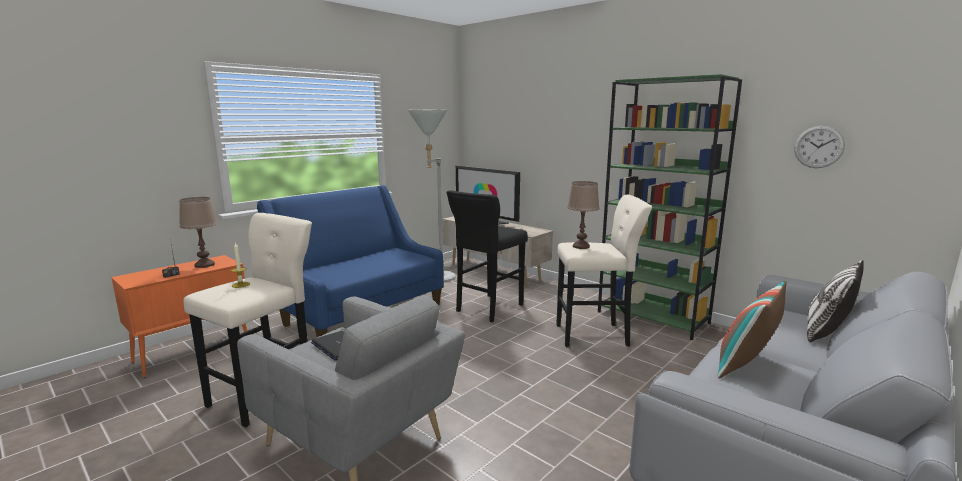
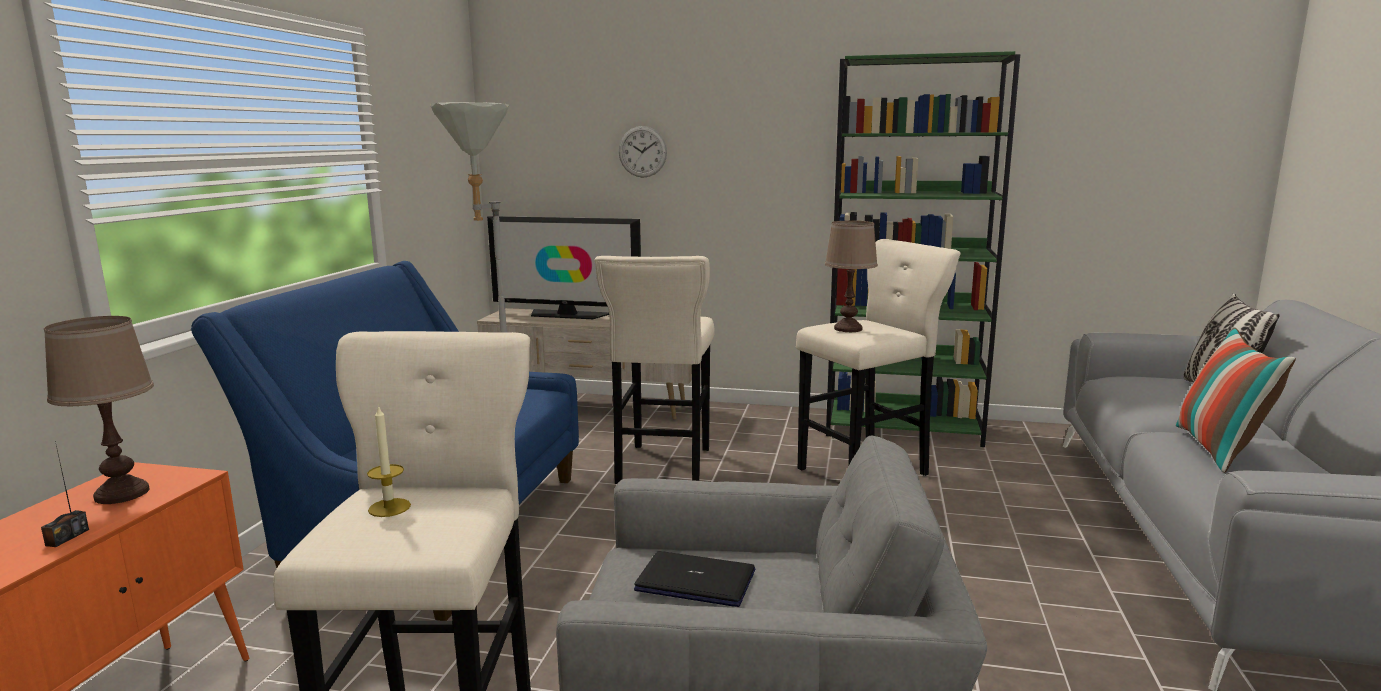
camera: 30 degrees left, 0 degrees up
black stool [446,190,528,322] -> beige stool [594,256,715,484]
wall clock [794,126,845,168] -> wall clock moved to [619,126,667,178]

